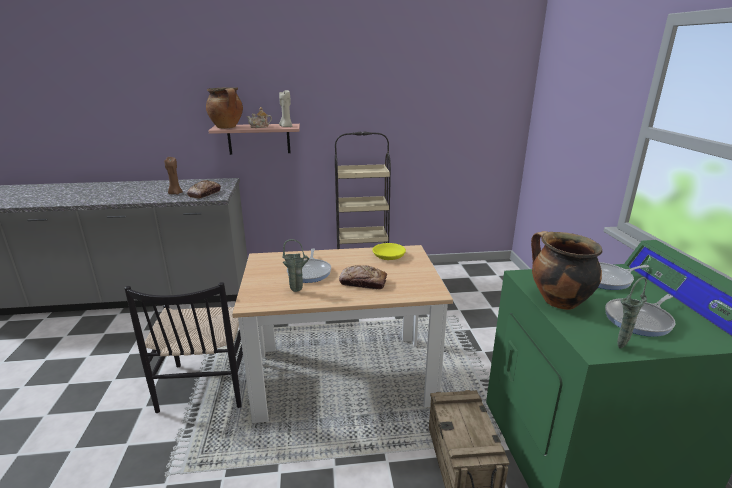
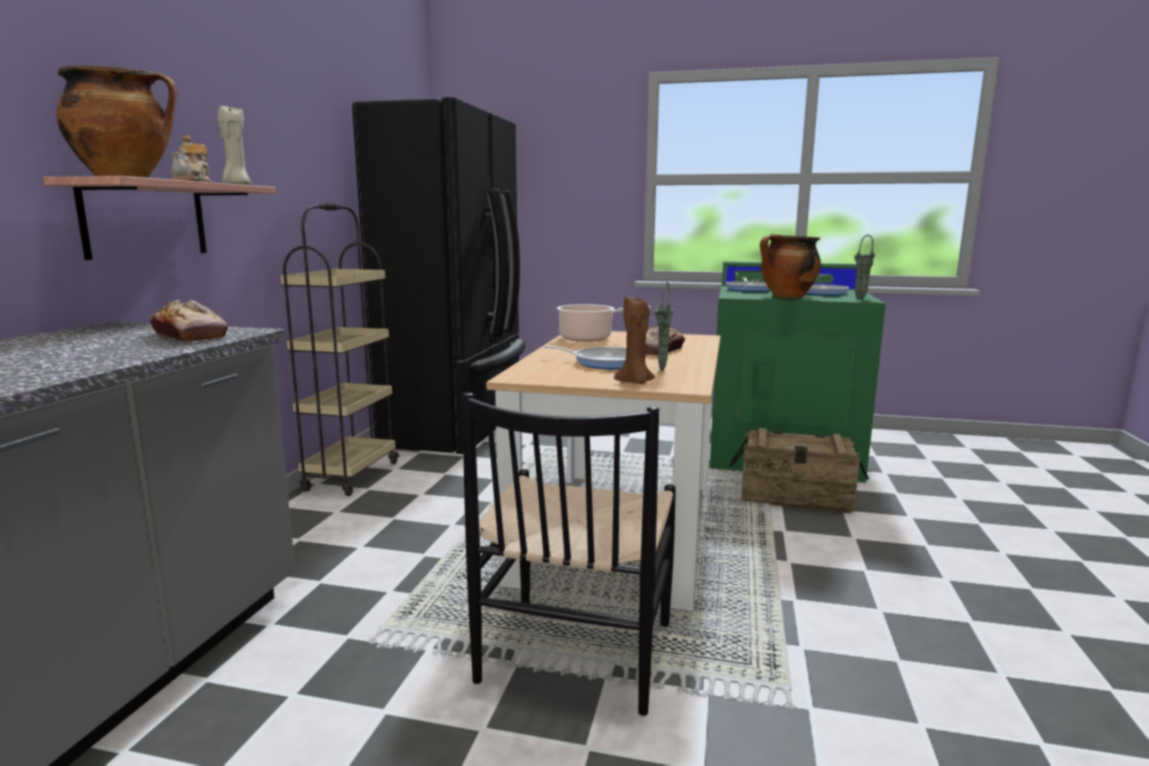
camera: 70 degrees left, 10 degrees down
black chair [124,282,243,413] -> black chair turned 90 degrees clockwise [462,393,676,716]
brown candle [164,157,183,194] -> brown candle moved to [614,294,655,384]
yellow bowl [372,243,406,260] -> cooking pot [557,304,651,342]
none -> black fridge [352,97,526,454]

